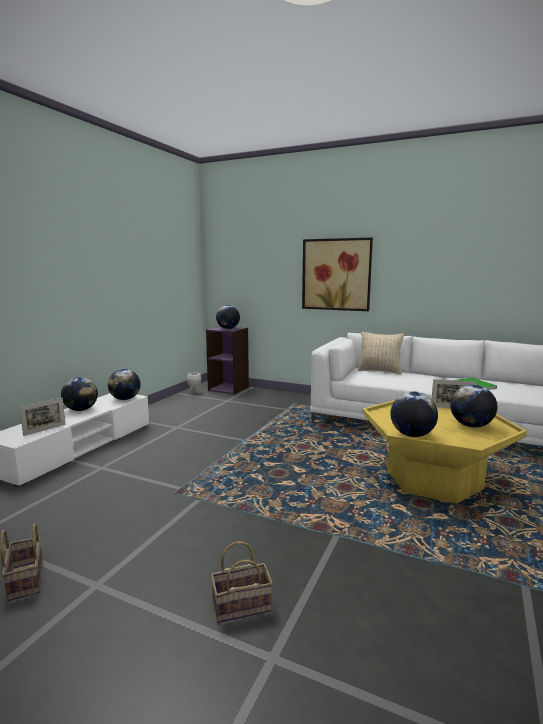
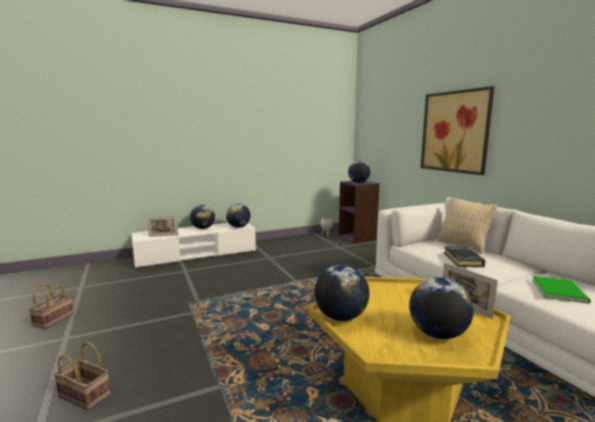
camera: 40 degrees right, 0 degrees up
none -> black book [444,247,486,267]

